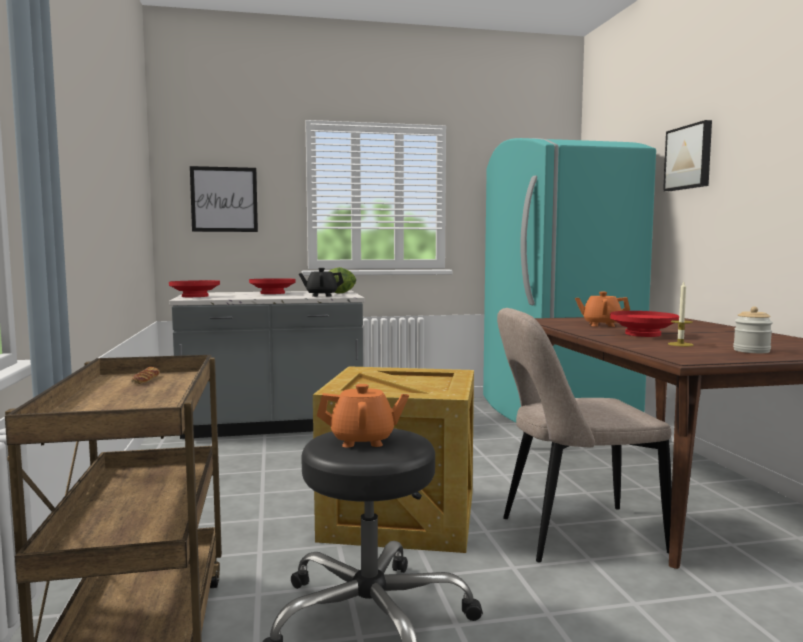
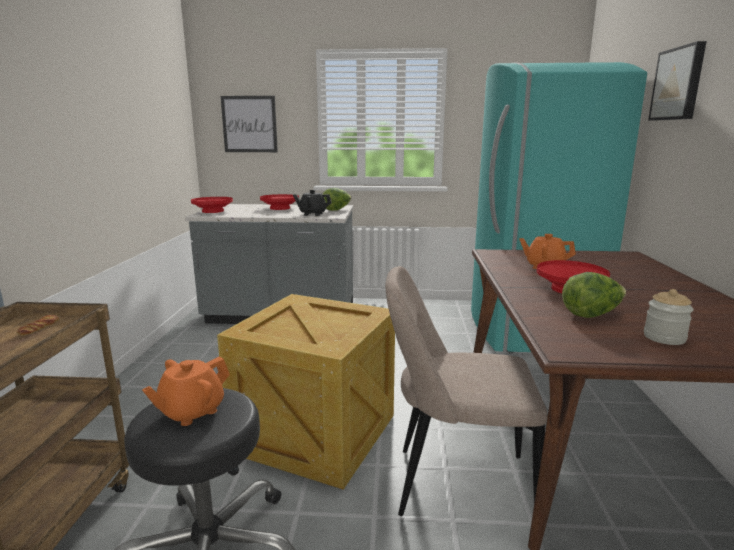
camera: 15 degrees right, 10 degrees up
orange teapot [317,384,409,447] -> orange teapot turned 120 degrees clockwise [142,356,230,426]
candle [668,282,693,346] -> lettuce [562,272,626,318]

